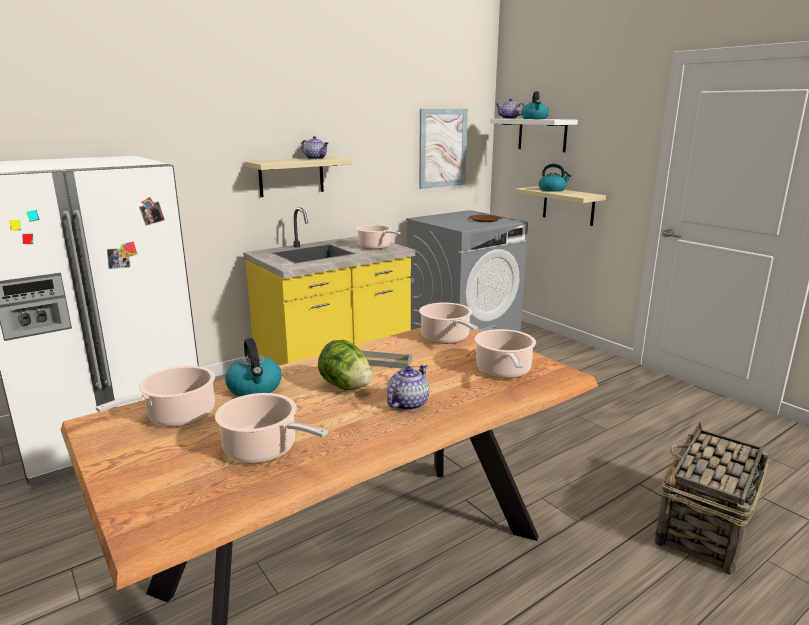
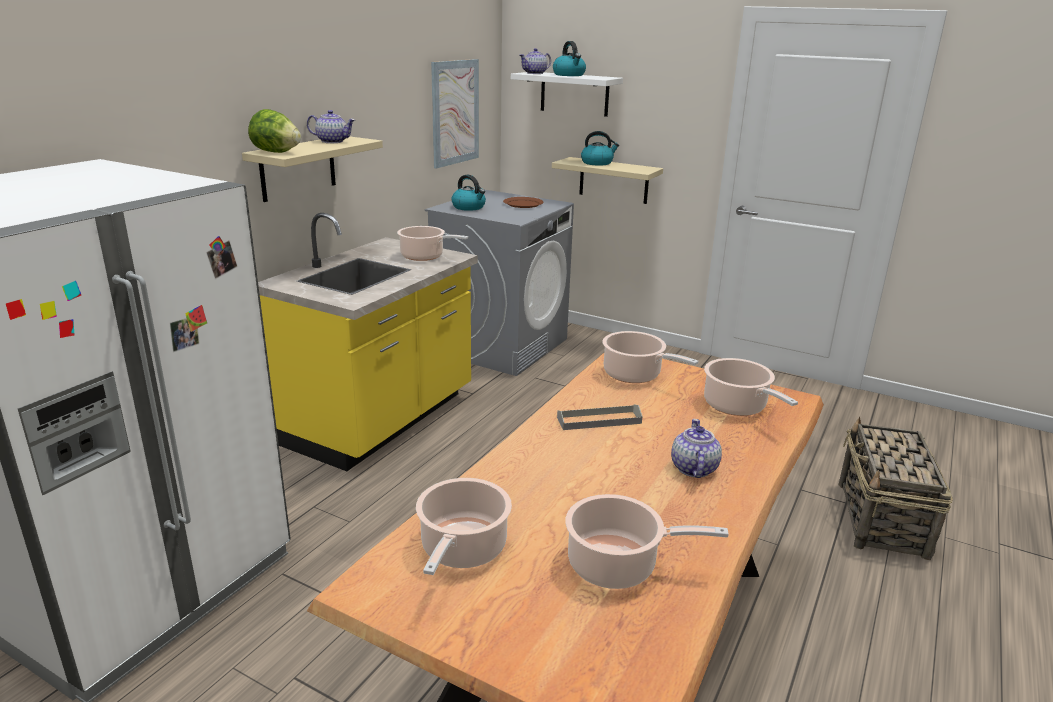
camera: 25 degrees left, 5 degrees up
kettle [225,338,282,397] -> kettle moved to [451,174,486,211]
lettuce [318,340,373,390] -> lettuce moved to [248,109,301,153]

